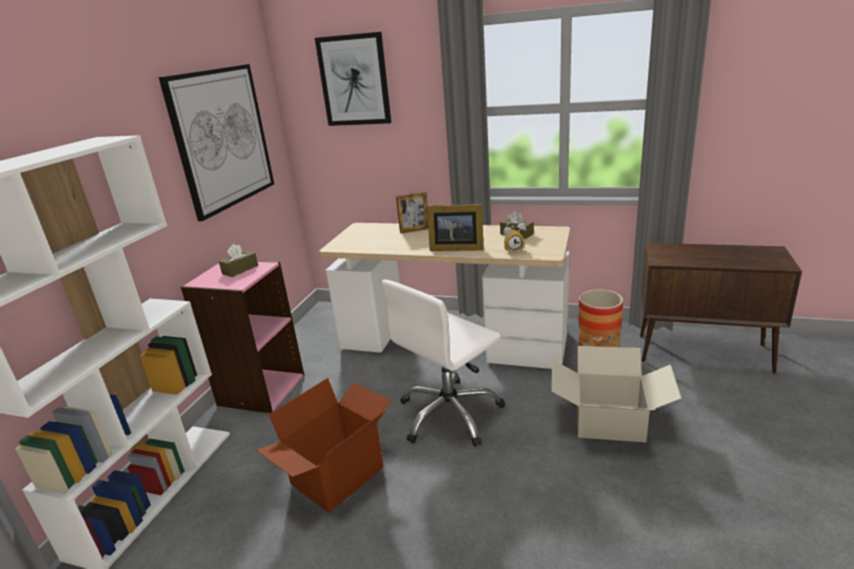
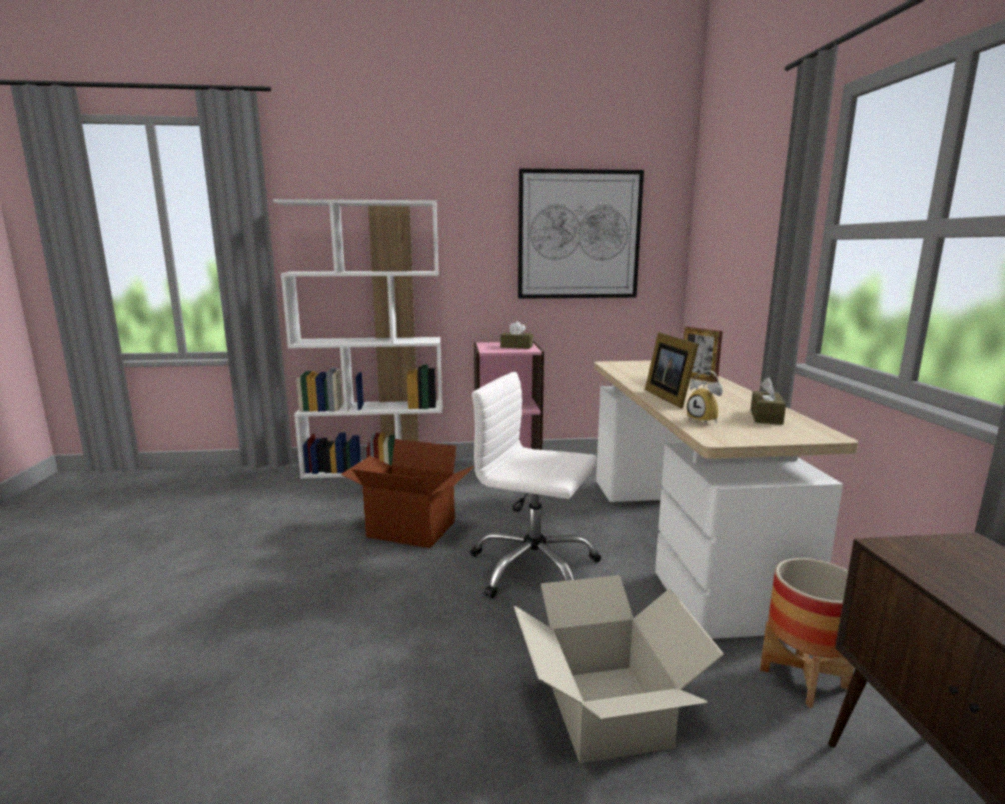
camera: 65 degrees right, 10 degrees down
picture [315,32,391,126] -> none

